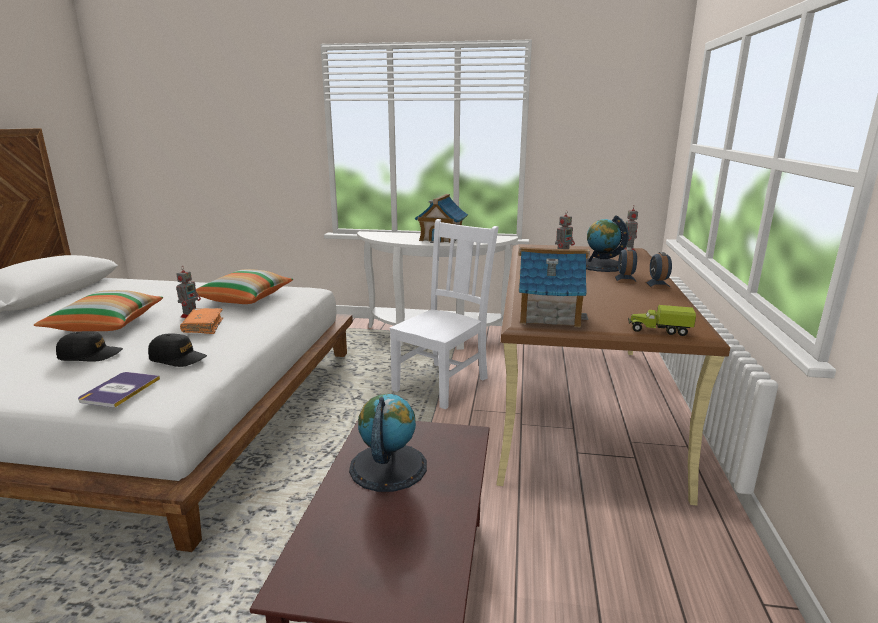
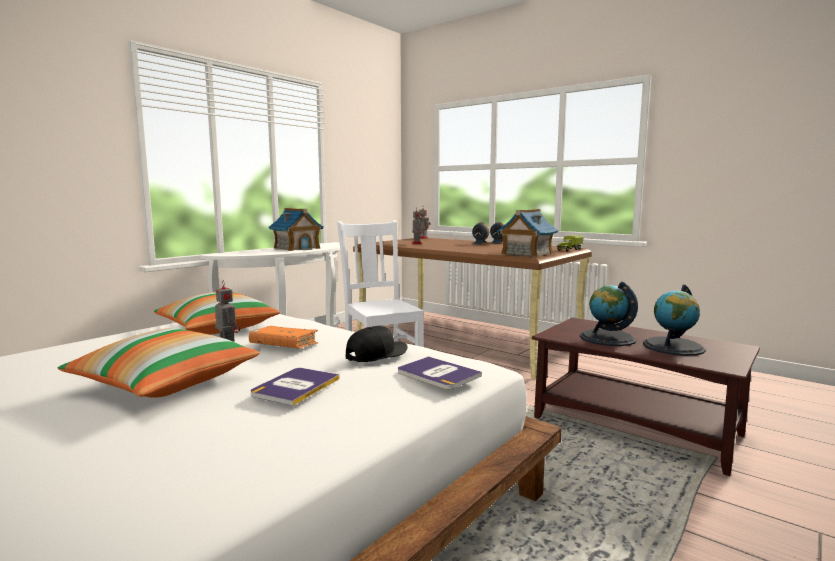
camera: 60 degrees left, 10 degrees down
black cap [56,331,123,362] -> book [250,368,340,406]
globe [586,215,629,272] -> globe moved to [643,285,706,356]

